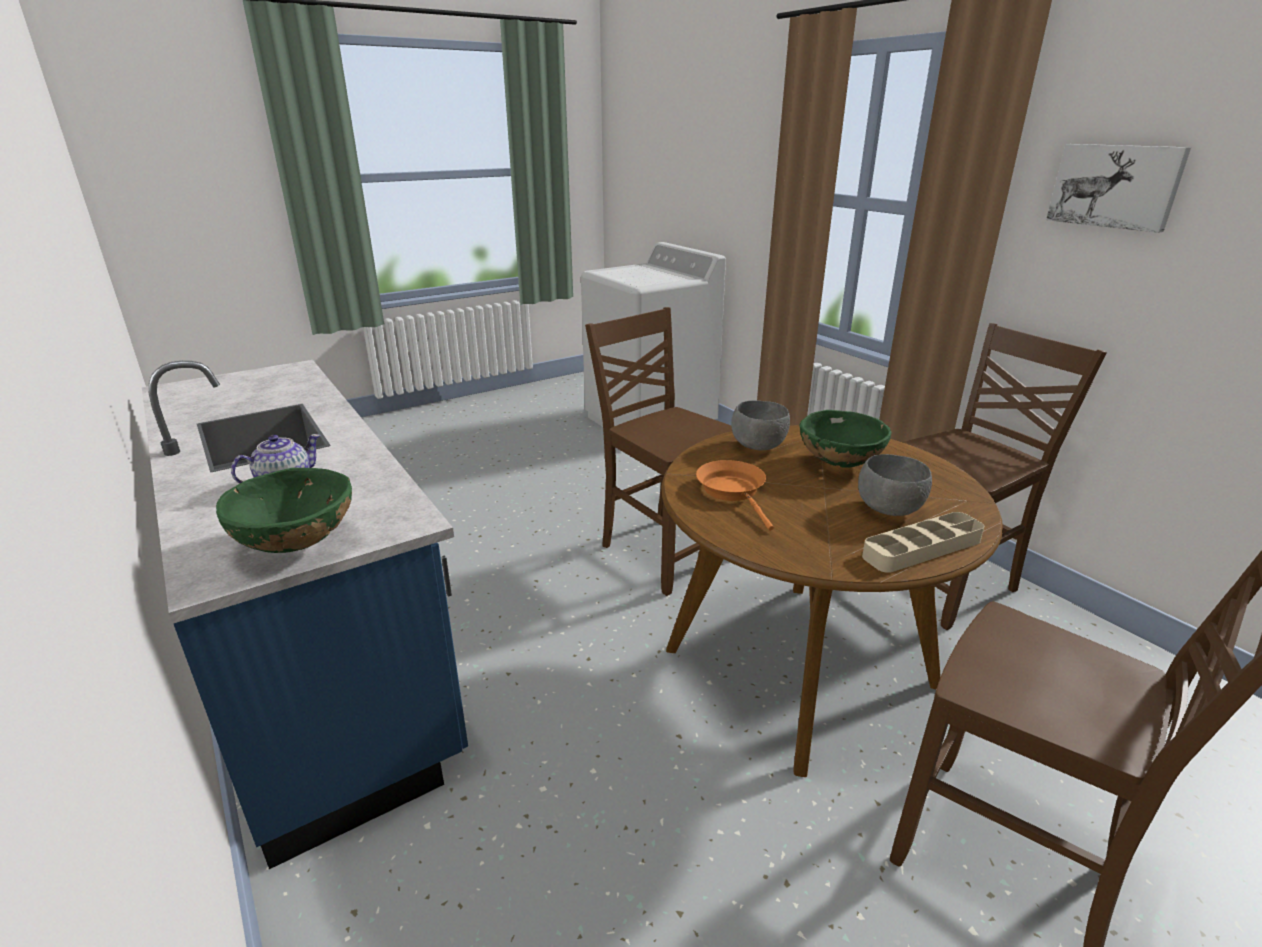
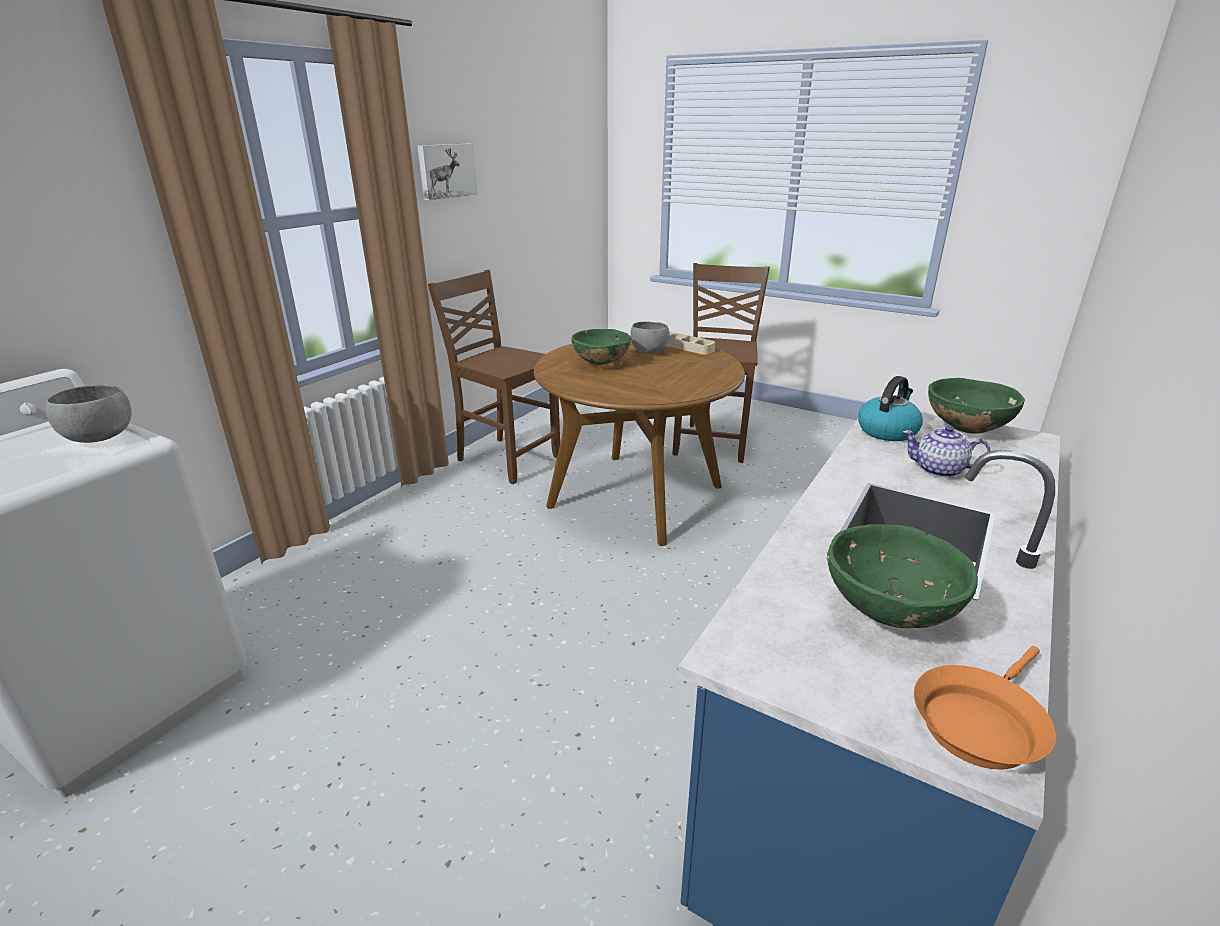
camera: 115 degrees left, 0 degrees up
brown chair [585,307,732,596] -> none
orange frying pan [696,460,774,531] -> orange frying pan moved to [914,646,1056,769]
grey bowl [731,400,790,450] -> grey bowl moved to [46,385,132,443]
none -> green bowl [827,524,978,628]
none -> kettle [858,376,923,441]

